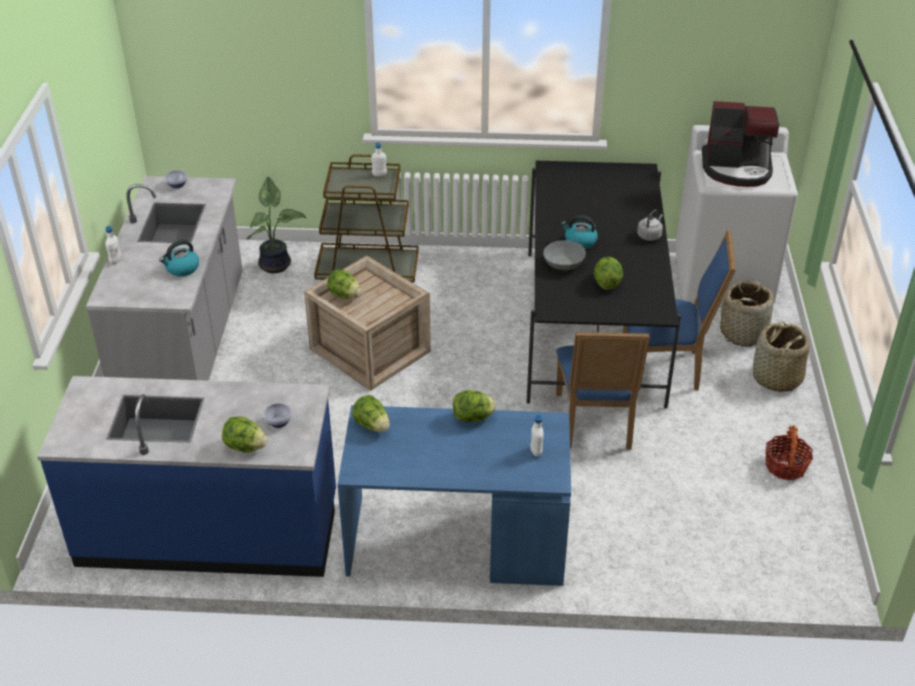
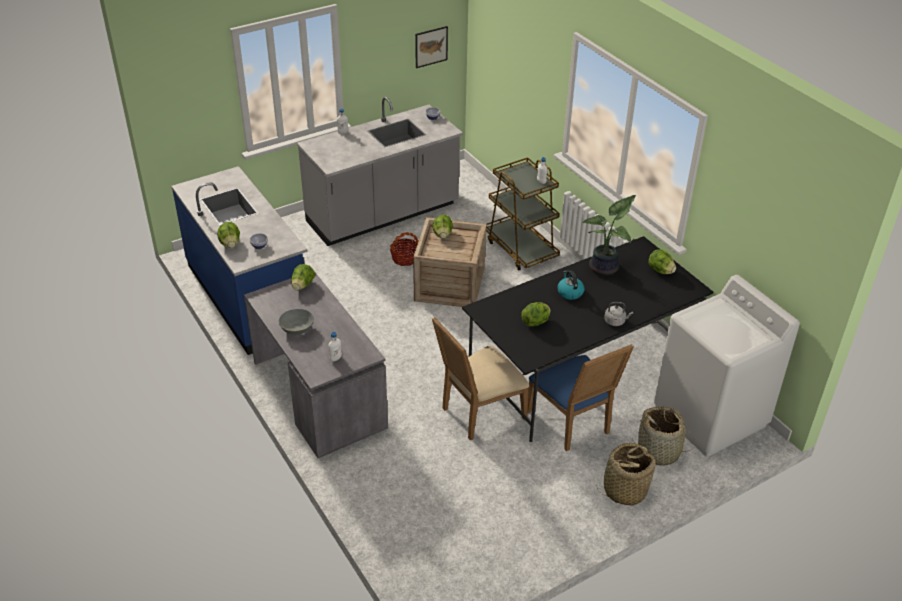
camera: 55 degrees right, 0 degrees up
kettle [159,240,199,276] -> none
potted plant [246,177,306,273] -> potted plant moved to [583,195,636,276]
blue desk [337,405,571,586] -> grey desk [244,271,388,458]
lettuce [453,390,496,422] -> lettuce moved to [648,249,676,274]
grey bowl [543,240,586,270] -> grey bowl moved to [279,309,314,335]
blue chair [556,332,650,450] -> beige chair [432,317,529,441]
coffee machine [702,101,779,187] -> none
basket [765,426,813,480] -> basket moved to [390,232,419,266]
none -> picture [415,26,448,68]

